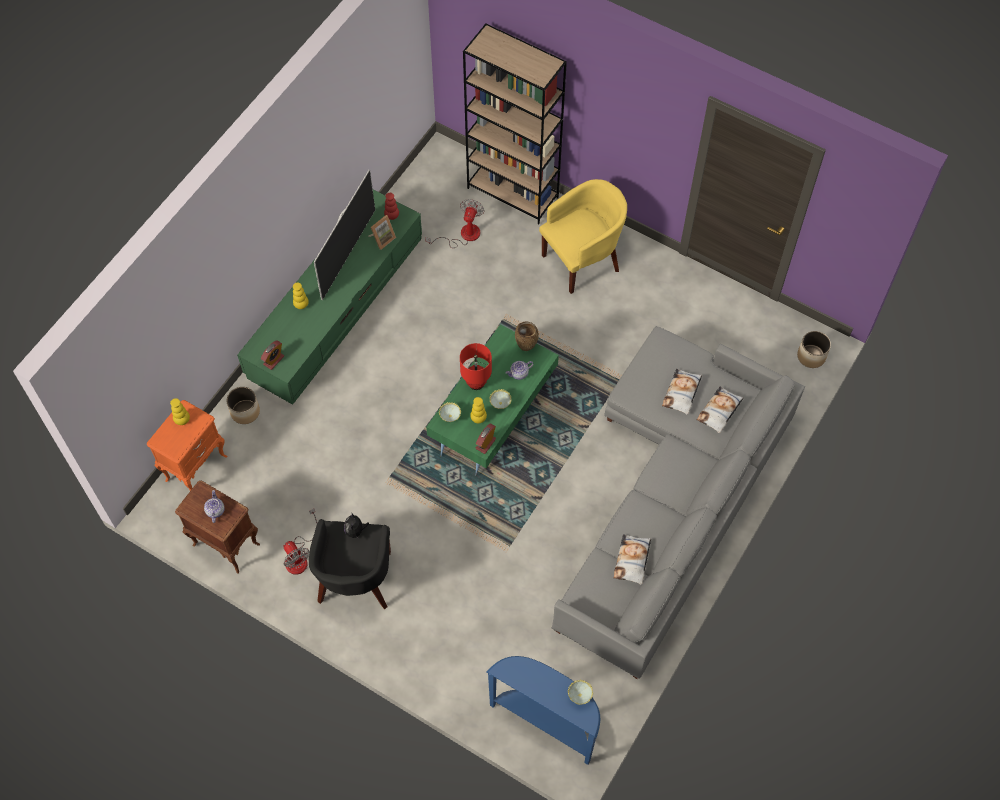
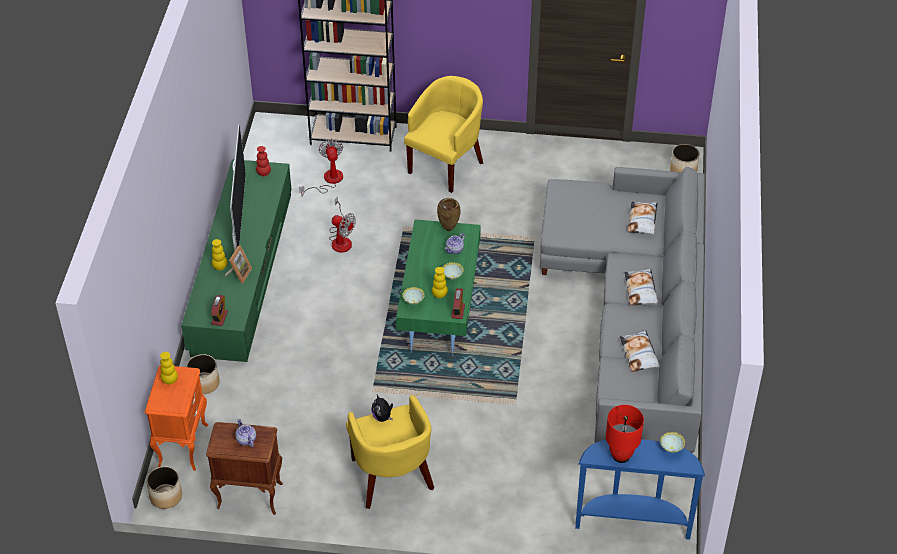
camera: 25 degrees left, 15 degrees down
fan [283,509,317,575] -> fan moved to [329,197,356,253]
black armchair [309,519,391,609] -> yellow armchair [346,395,434,509]
picture frame [368,215,396,250] -> picture frame moved to [225,245,252,283]
red table lamp [460,343,492,390] -> red table lamp moved to [606,405,644,463]
pillow [662,369,702,415] -> pillow moved to [625,268,658,306]
none -> planter [146,466,182,509]

